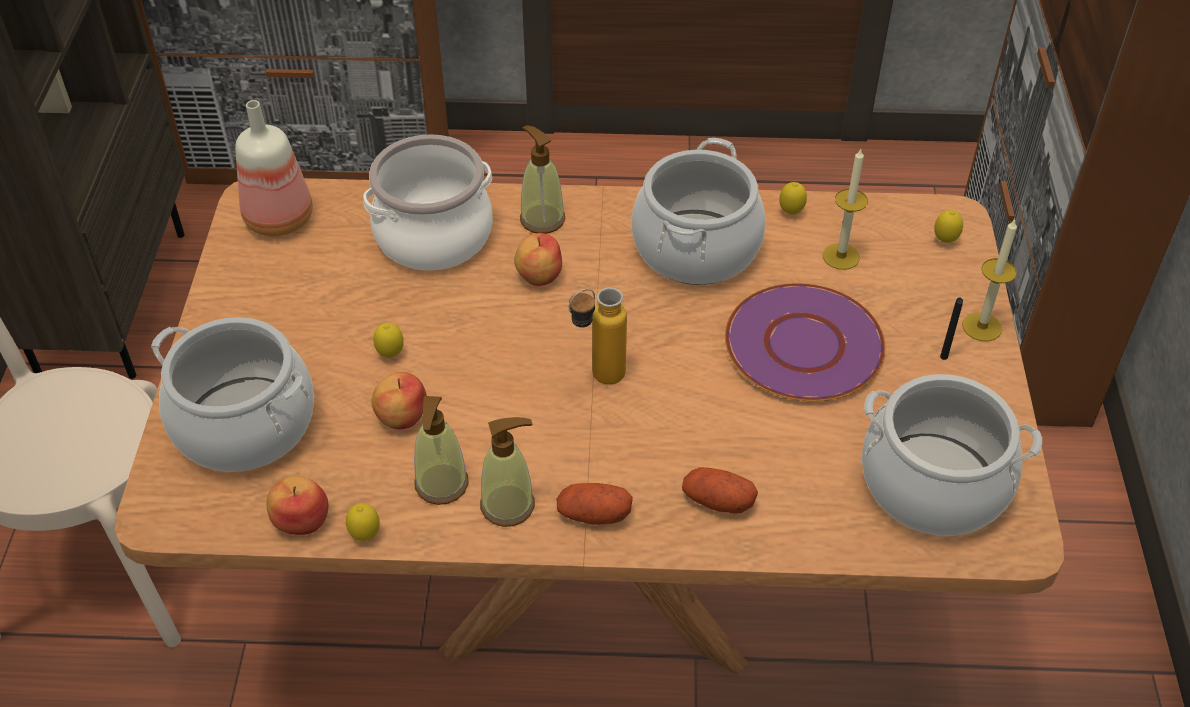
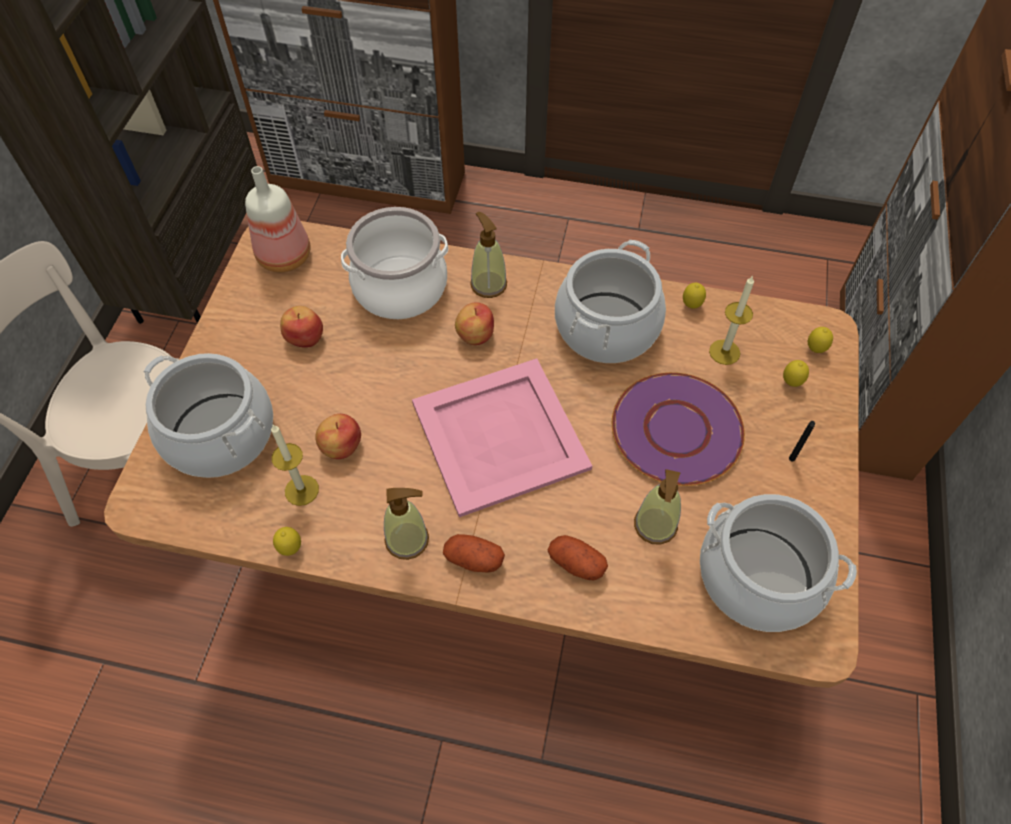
camera: 10 degrees right, 10 degrees up
apple [267,476,328,535] -> apple moved to [280,306,323,348]
lemon [373,323,404,357] -> lemon moved to [783,360,809,387]
soap dispenser [414,396,469,505] -> soap dispenser moved to [634,469,681,545]
bottle [569,287,627,385] -> pink tray [412,359,592,517]
candle [962,218,1017,341] -> candle moved to [271,425,319,506]

